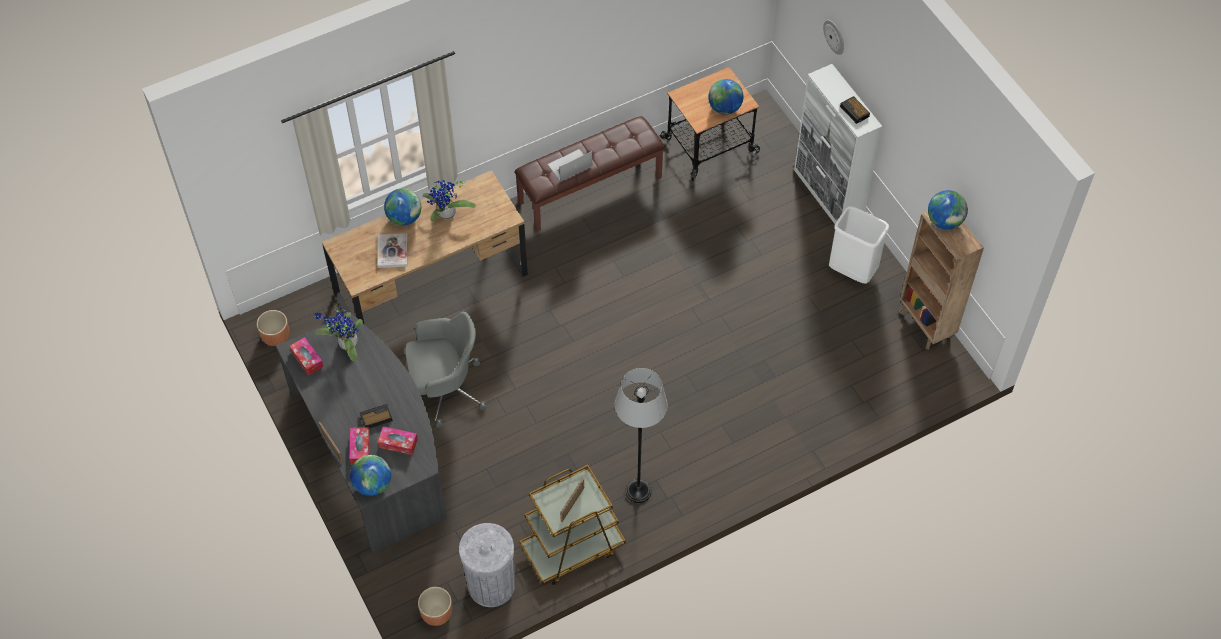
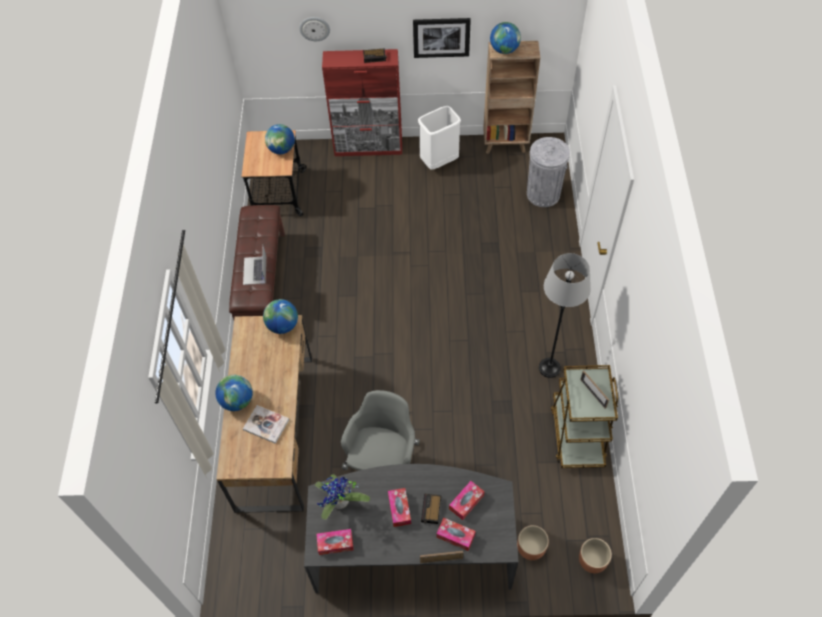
camera: 60 degrees left, 0 degrees up
brown planter [257,310,289,346] -> brown planter moved to [517,525,549,560]
globe [350,455,391,496] -> globe moved to [263,299,298,334]
potted plant [423,180,476,222] -> none
grey trash can [459,523,515,607] -> grey trash can moved to [527,137,570,207]
white cabinet [794,64,882,224] -> red cabinet [322,49,402,156]
none -> tissue box [388,488,411,527]
none -> picture [413,18,471,58]

